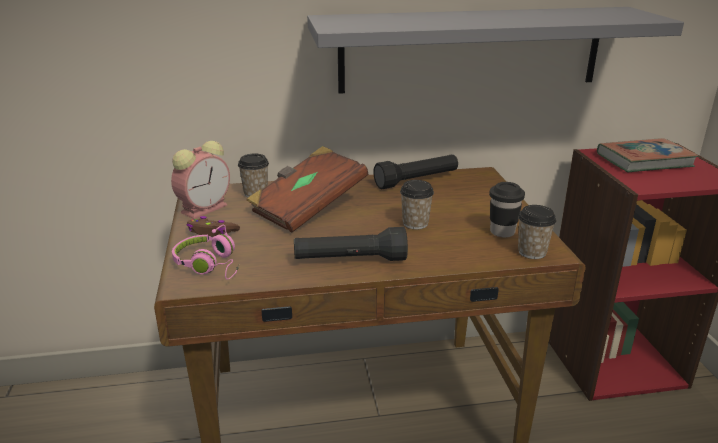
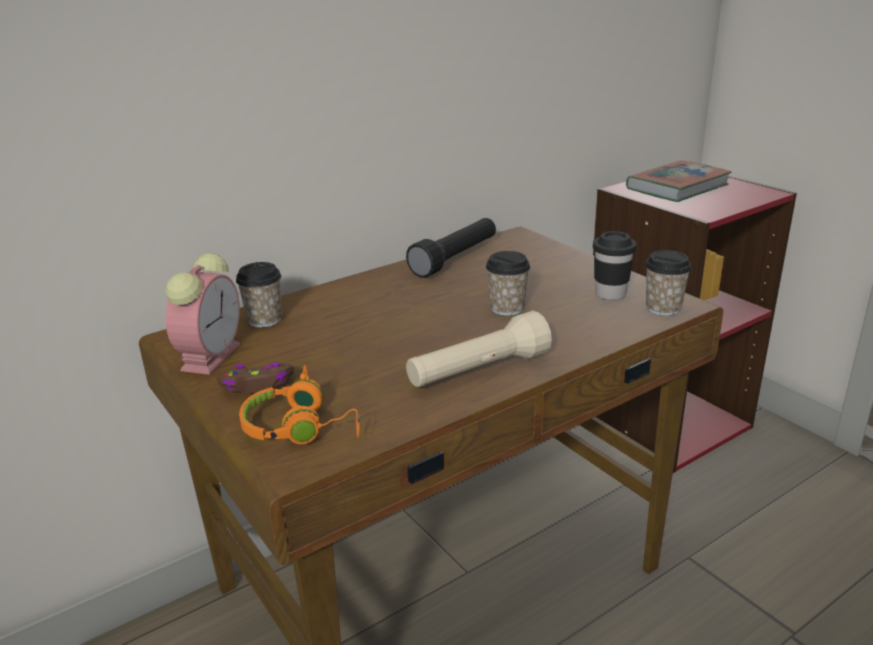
camera: 25 degrees left, 0 degrees up
pink headphones [172,225,239,280] -> orange headphones [239,365,360,444]
brown book [246,146,368,233] -> none
black flashlight [294,227,408,261] -> beige flashlight [406,311,552,387]
grey shelf [307,7,684,94] -> none

